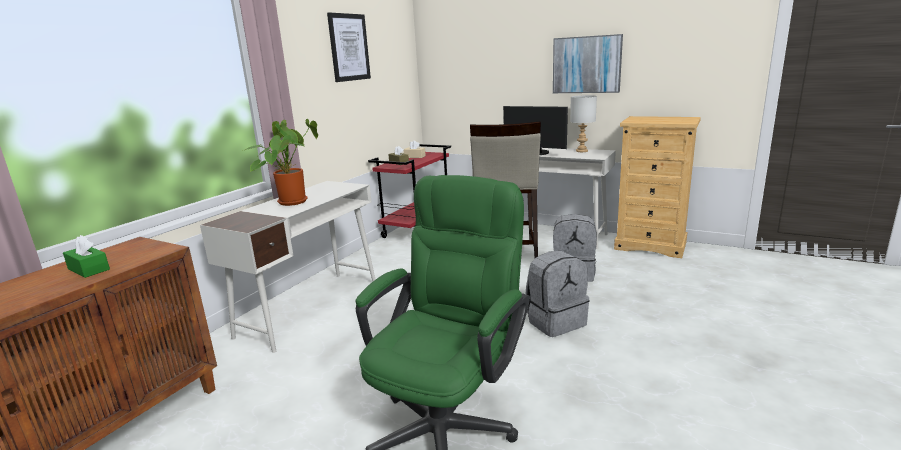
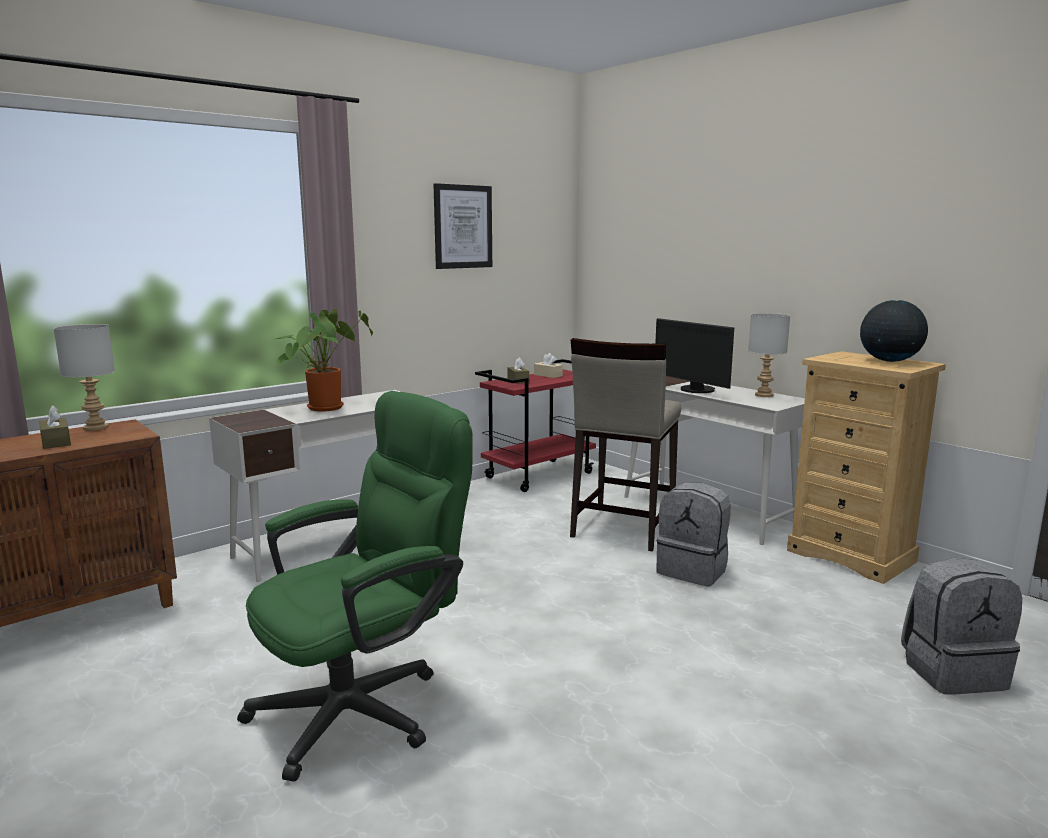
camera: 20 degrees right, 5 degrees down
green tissue box [63,235,110,278] -> brown tissue box [39,405,71,449]
grey backpack [525,251,590,337] -> grey backpack moved to [901,558,1022,694]
picture [553,34,623,93] -> none
none -> grey table lamp [54,324,115,431]
none -> globe [860,300,928,362]

